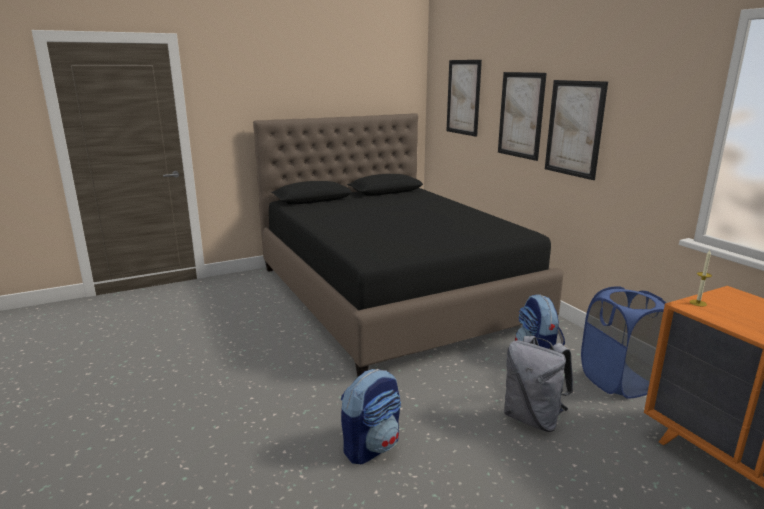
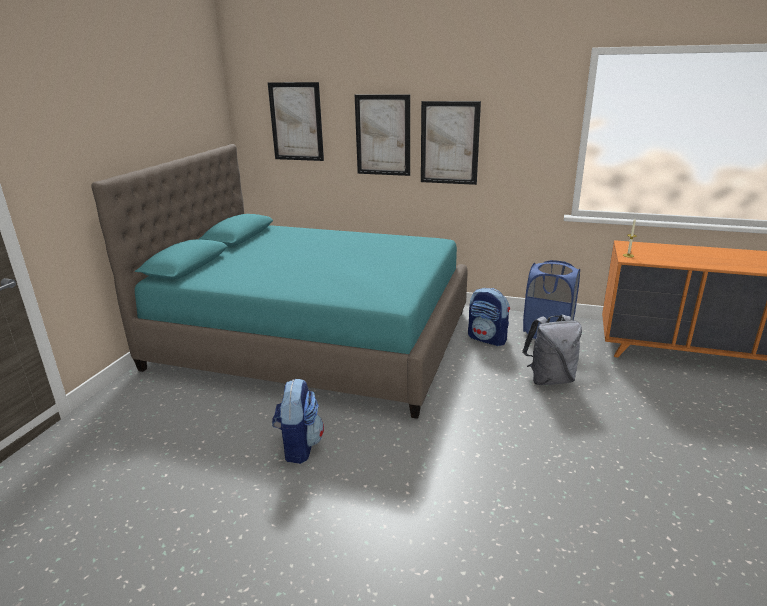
camera: 45 degrees left, 5 degrees up
black bed [253,113,564,377] -> turquoise bed [91,144,468,419]
backpack [341,369,401,464] -> backpack moved to [272,379,324,464]

